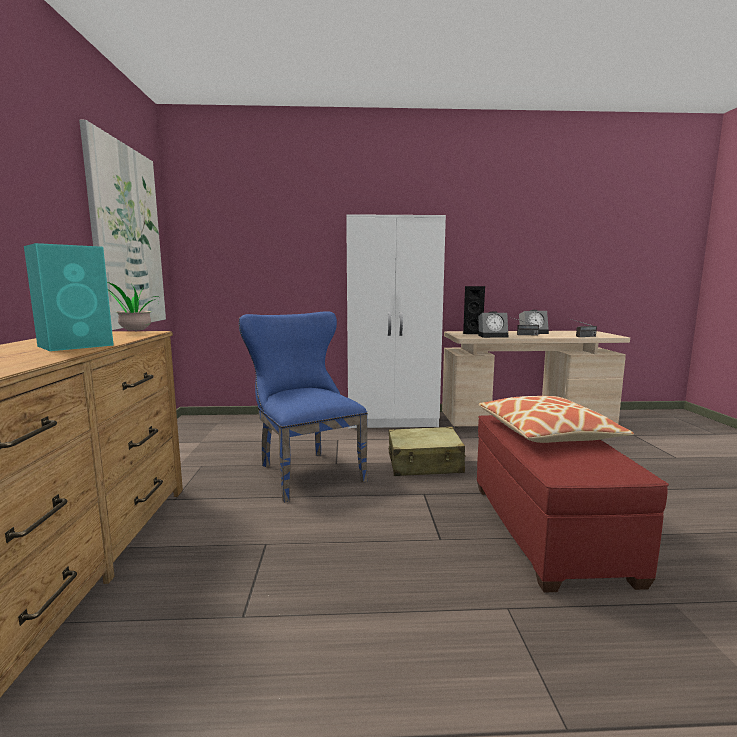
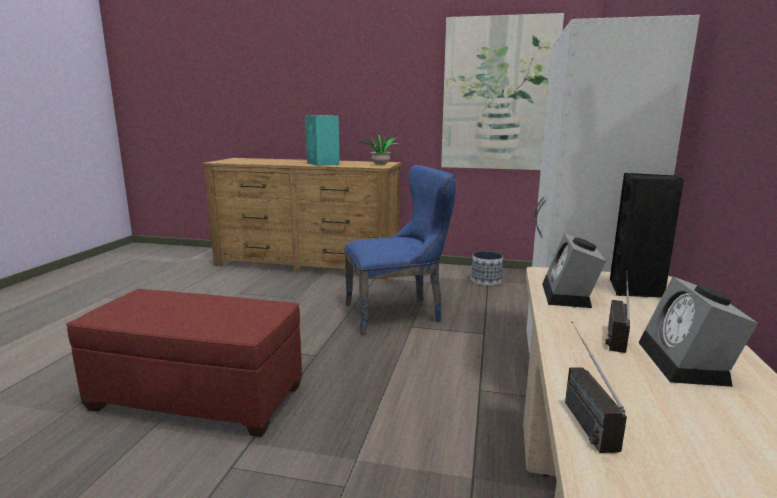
camera: 105 degrees right, 5 degrees up
beige suitcase [389,427,466,476] -> none
pillow [479,396,634,443] -> none
none -> planter [471,251,503,286]

